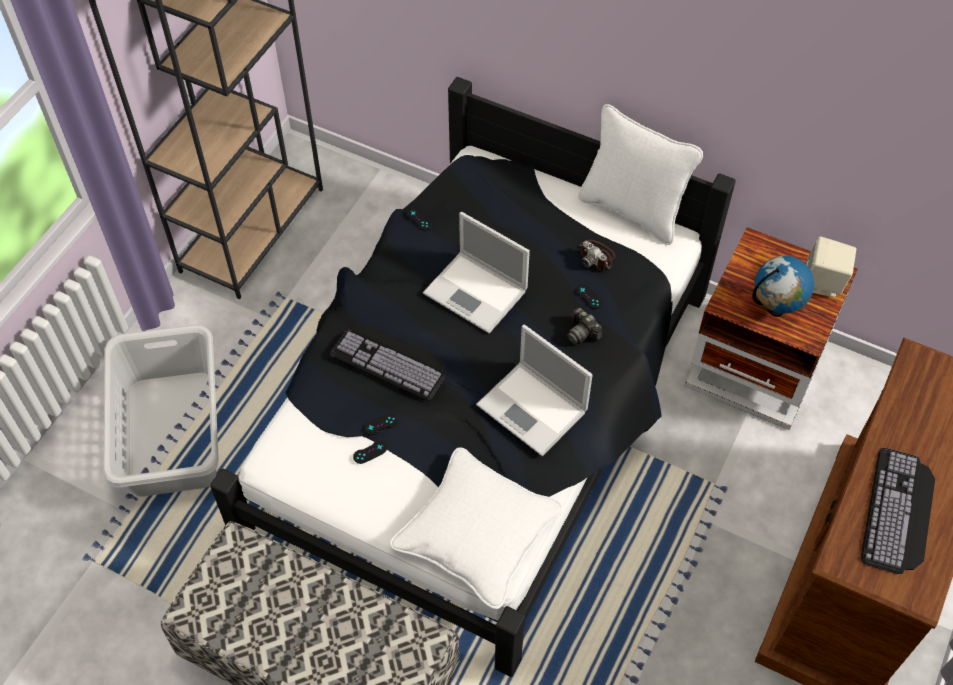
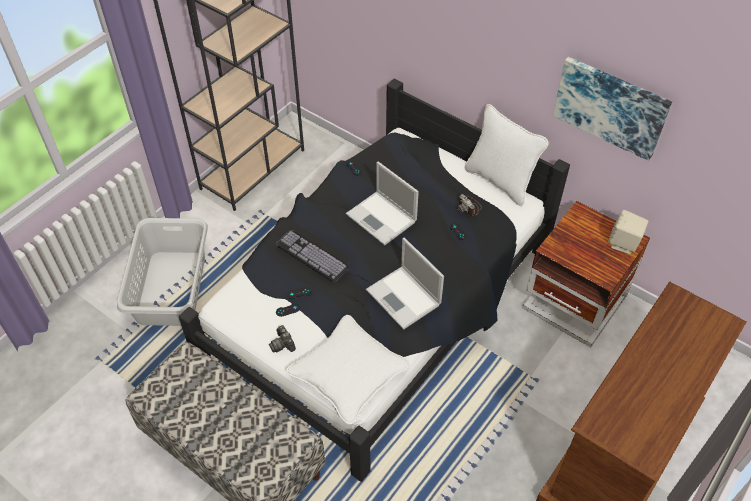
camera: 10 degrees right, 5 degrees down
camera [567,308,602,345] -> camera moved to [269,325,296,352]
globe [753,256,814,317] -> none
keyboard [861,448,935,574] -> none
none -> picture [553,57,672,161]

